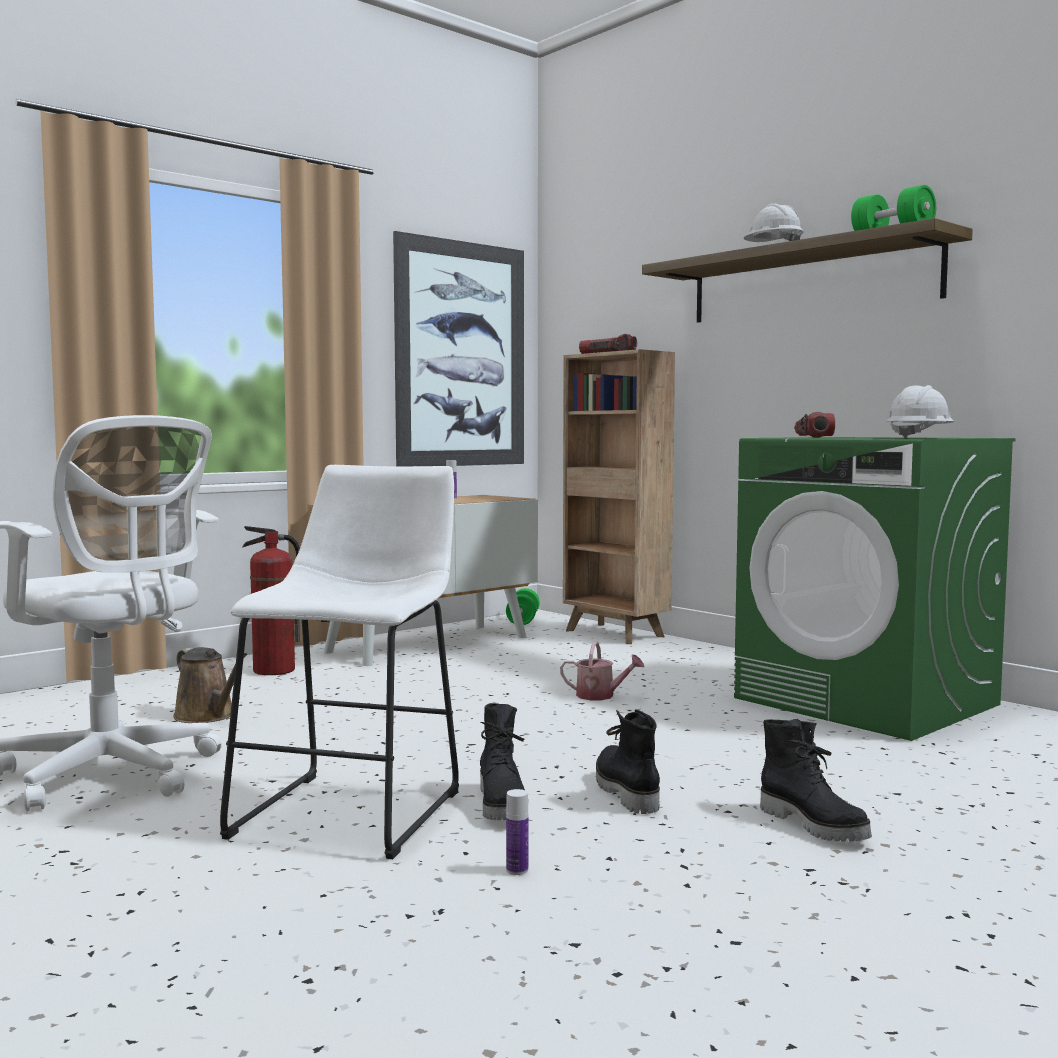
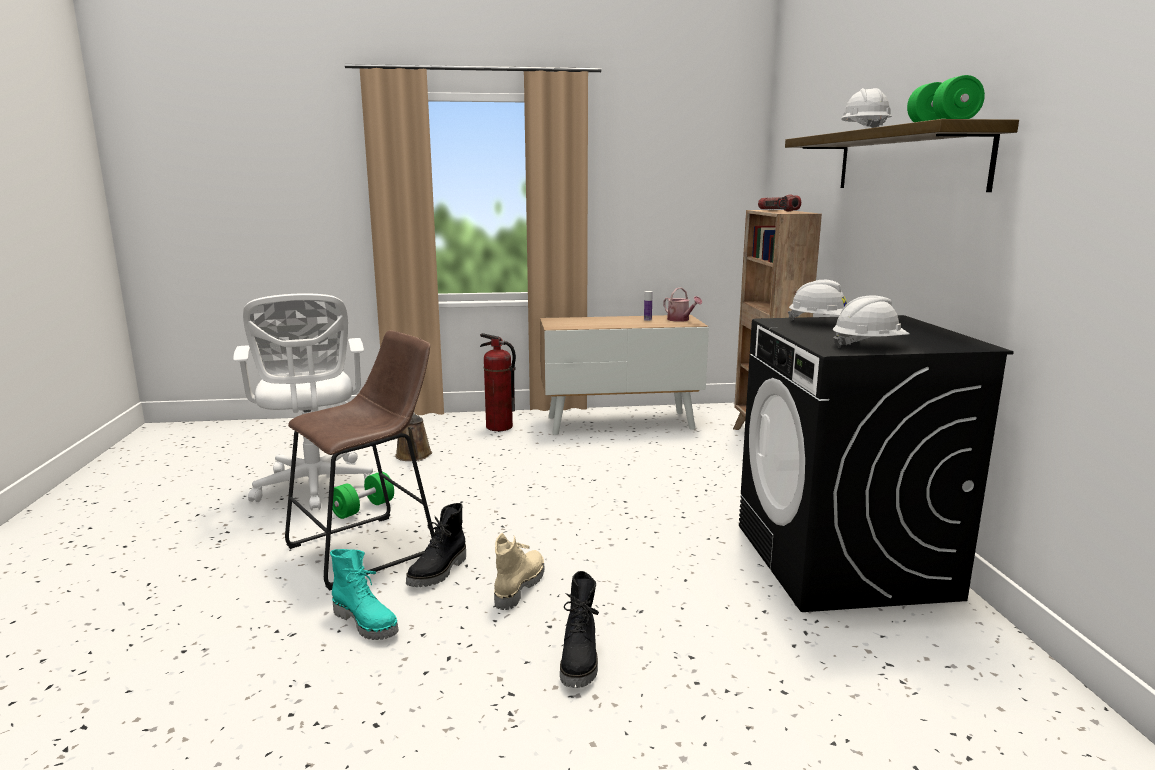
camera: 35 degrees right, 10 degrees up
white stool [220,465,459,859] -> brown stool [285,330,434,591]
picture [393,231,524,467] -> none
green dumbbell [506,588,540,625] -> green dumbbell moved to [332,472,394,519]
bottle [506,789,528,875] -> turquoise boot [330,549,399,640]
watering can [560,642,644,700] -> watering can moved to [663,288,702,322]
black boot [596,709,660,814] -> beige boot [494,533,545,610]
green washing machine [734,437,1016,741] -> black washing machine [739,315,1014,612]
flashlight [794,412,835,438] -> white hard hat [788,280,847,320]

